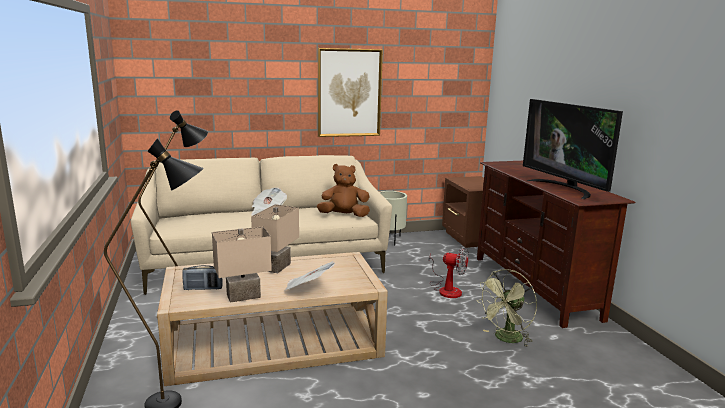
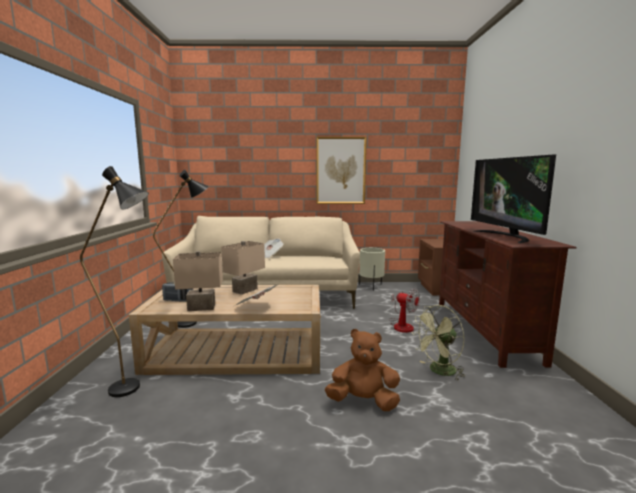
camera: 15 degrees right, 5 degrees down
brown plush toy [317,164,370,217] -> brown plush toy moved to [325,329,400,411]

